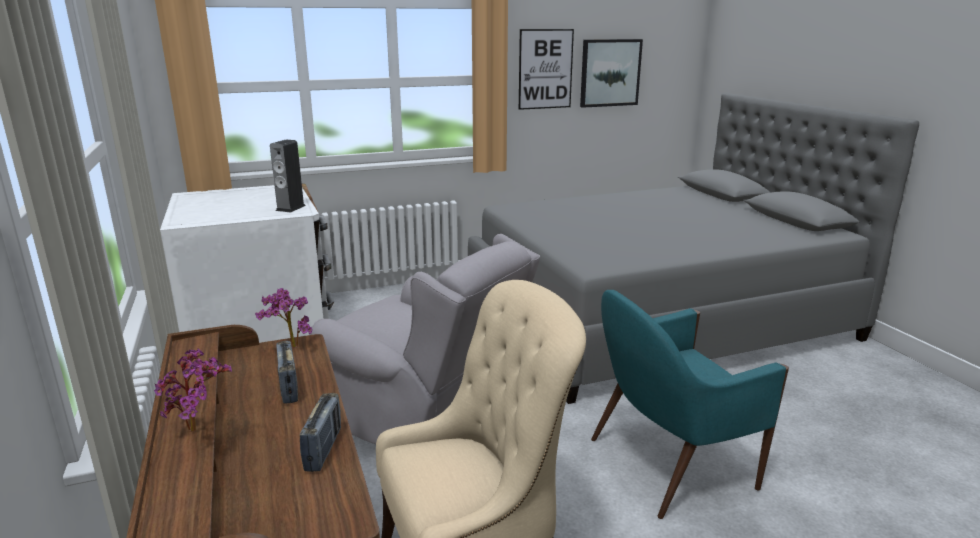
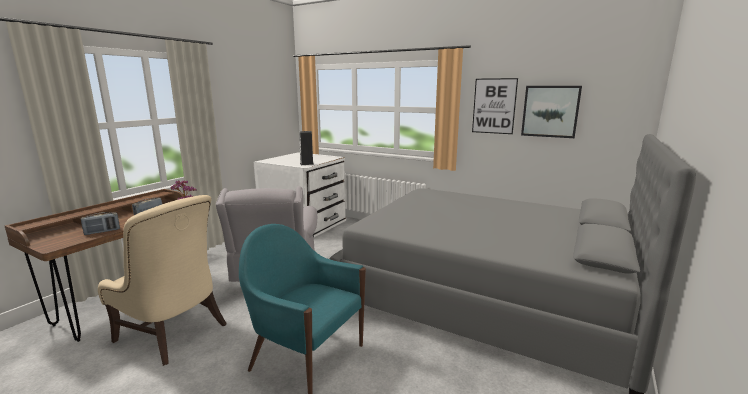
camera: 50 degrees right, 5 degrees down
potted plant [154,349,232,431] -> none

